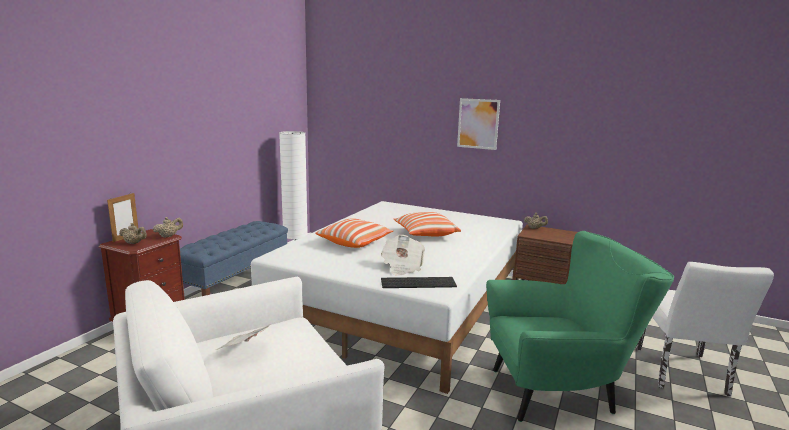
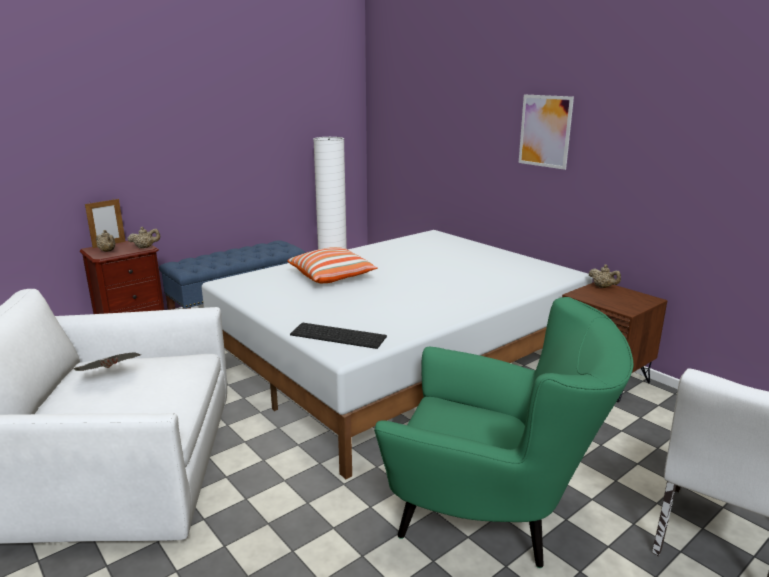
camera: 25 degrees right, 5 degrees up
newspaper [381,235,425,275] -> none
pillow [394,212,461,236] -> none

